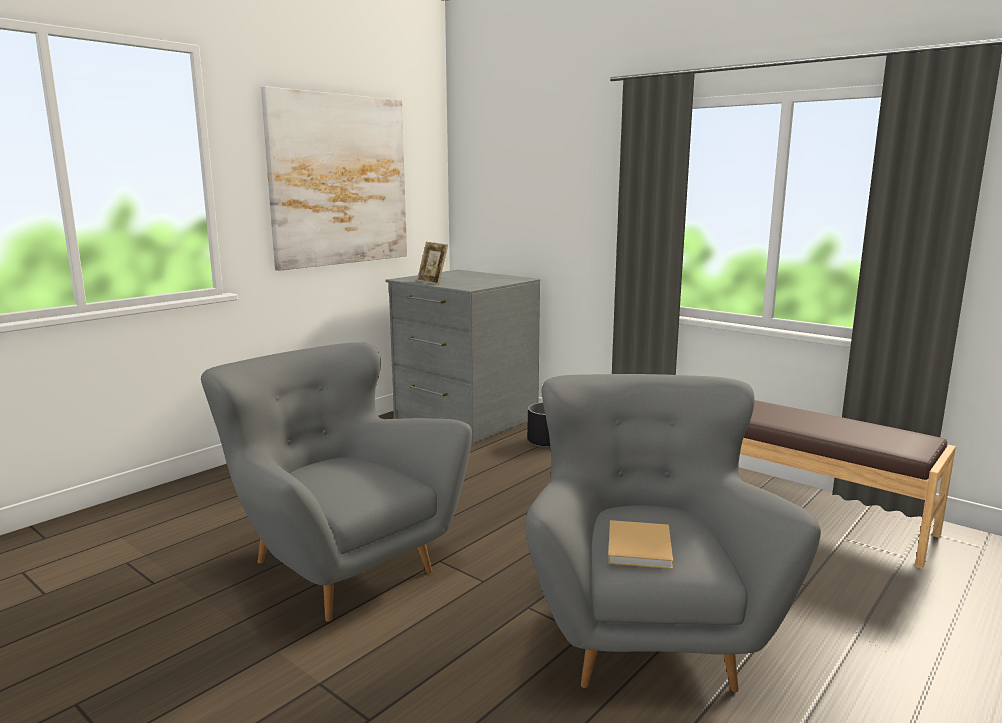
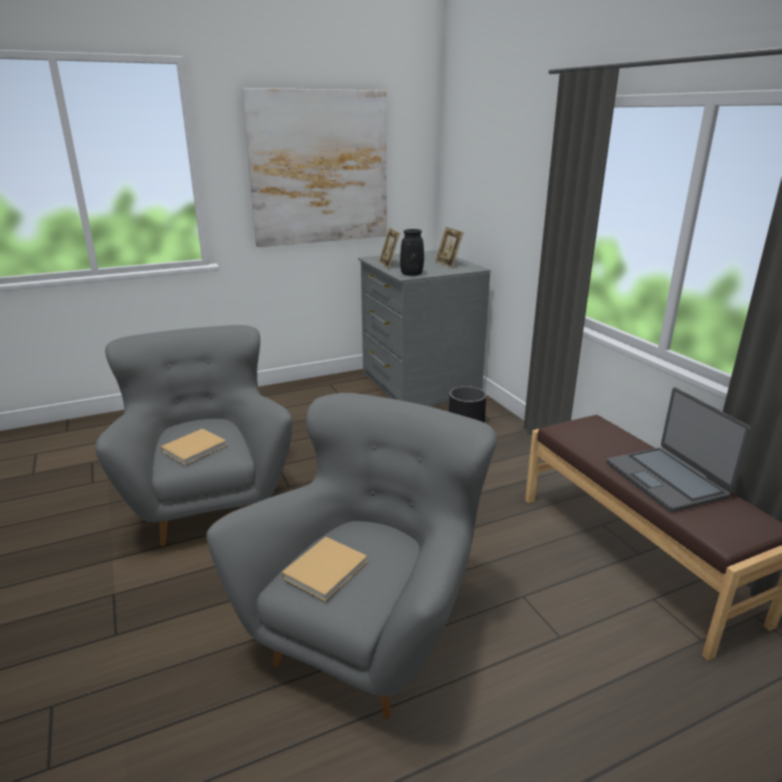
camera: 25 degrees right, 10 degrees up
none -> beige book [161,428,227,465]
none -> black vase [400,229,424,276]
none -> picture frame [435,227,463,268]
none -> laptop [607,387,751,512]

